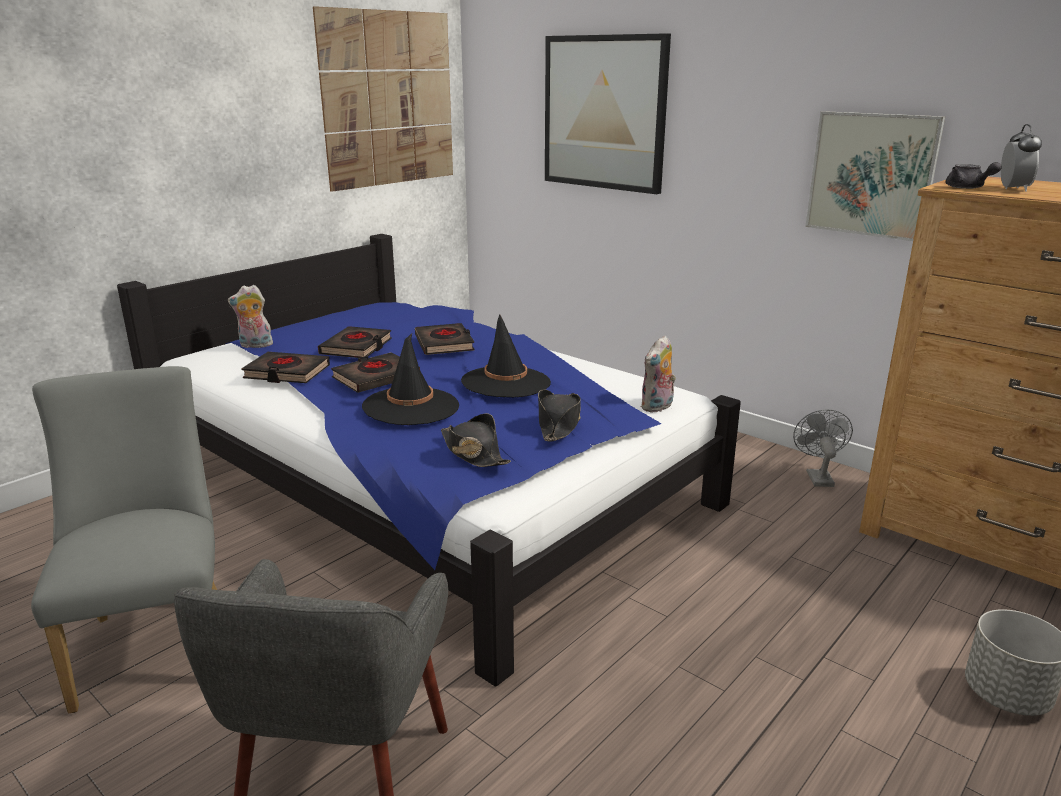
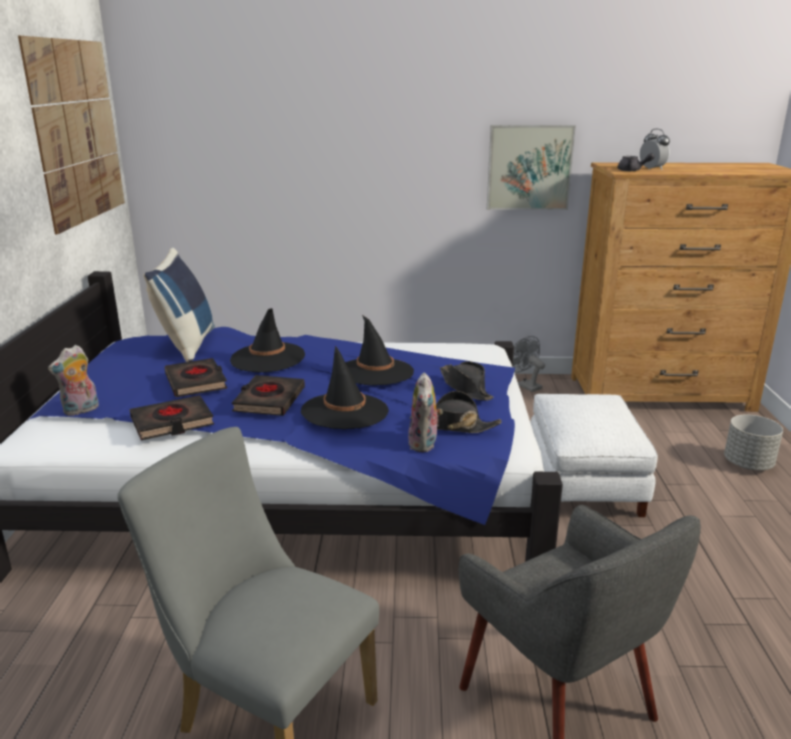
camera: 40 degrees left, 0 degrees up
black book [415,323,474,355] -> black hat [230,308,305,373]
picture [545,33,671,194] -> none
plush toy [640,335,676,413] -> plush toy moved to [408,373,443,452]
none -> blue pillow [143,248,215,362]
none -> white ottoman [530,394,658,517]

